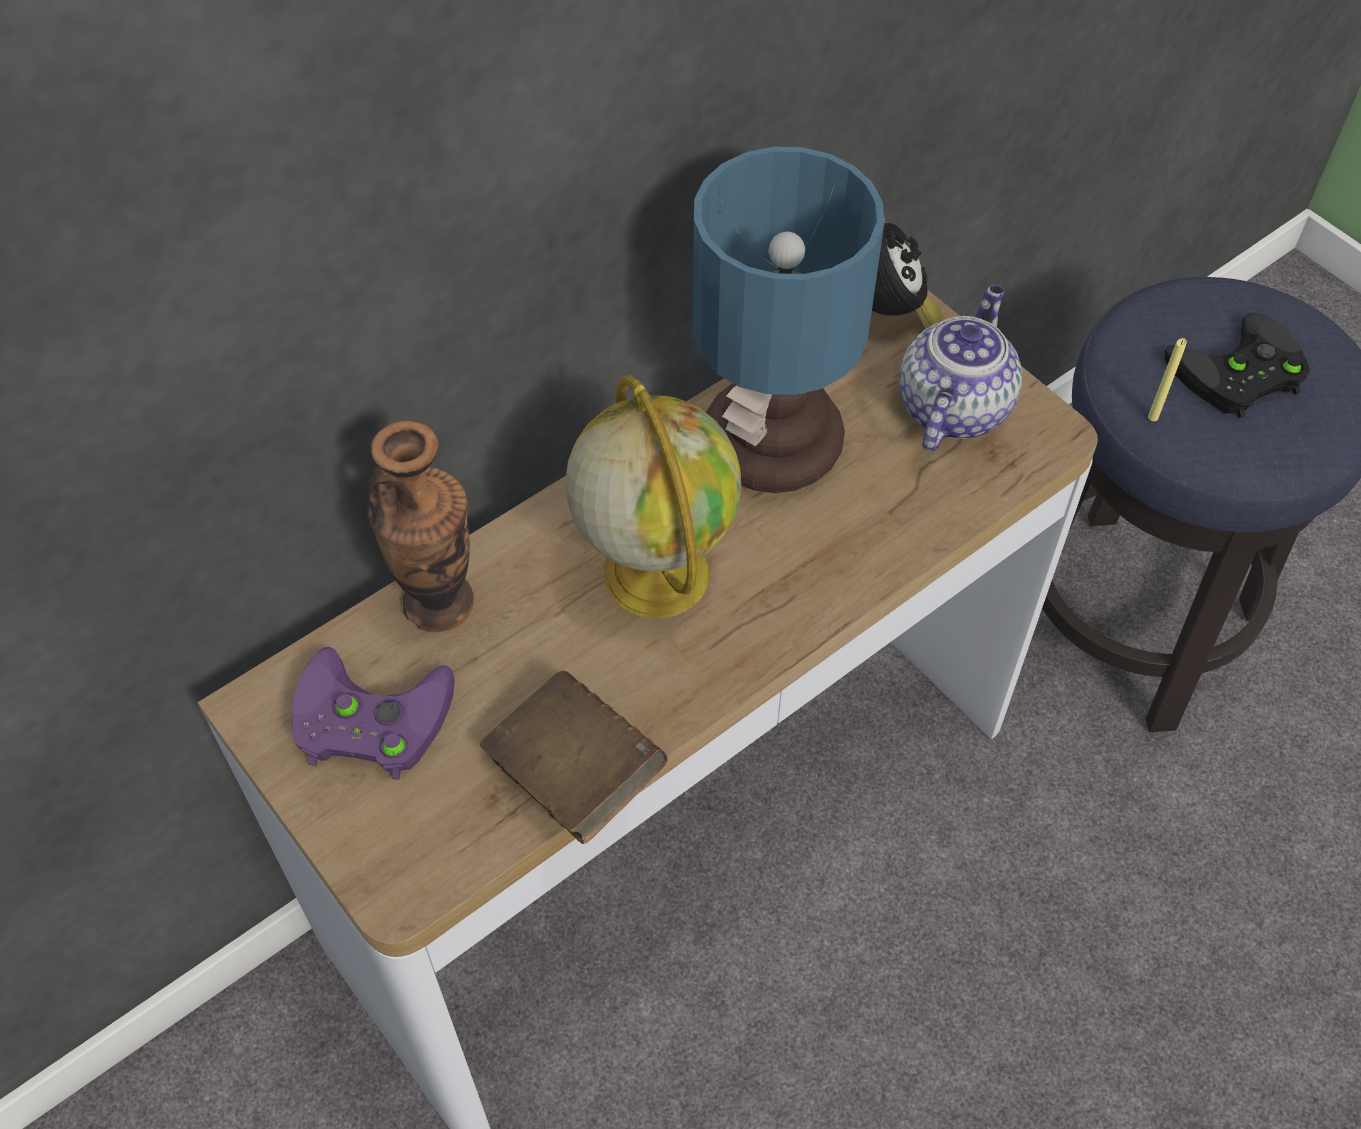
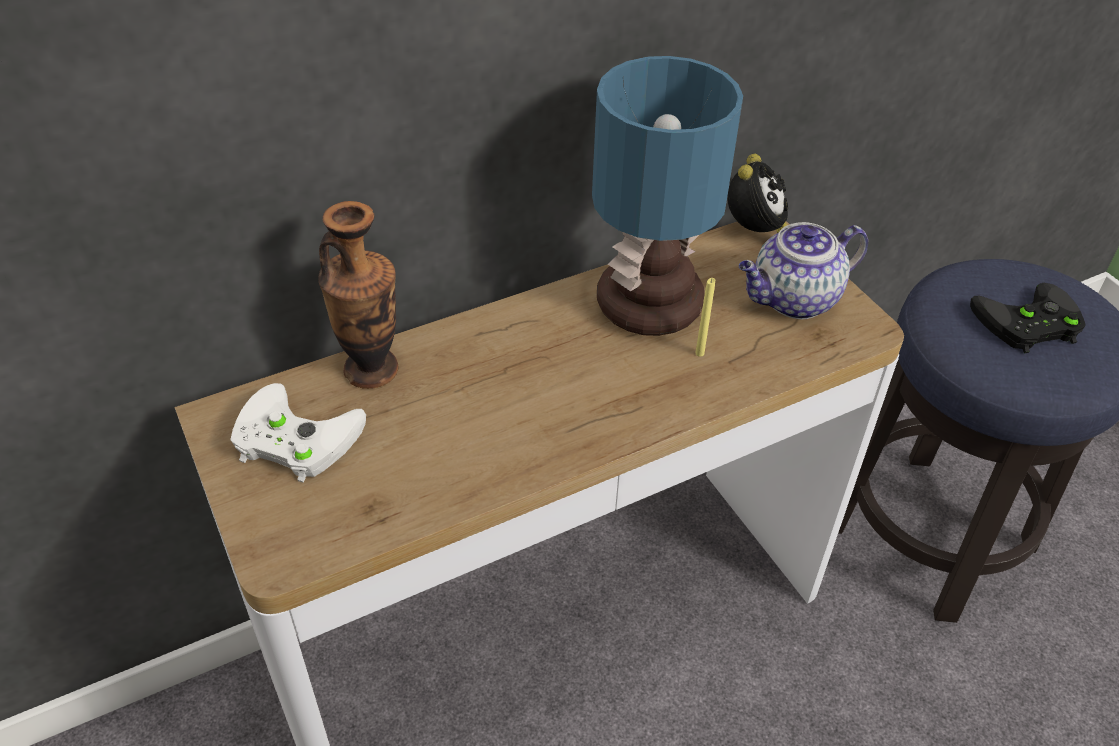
camera: 10 degrees right, 10 degrees down
purple game controller [292,647,455,780] -> white game controller [230,383,366,483]
brown book [480,671,668,844] -> none
globe [565,375,741,618] -> none
teapot [899,285,1022,451] -> teapot turned 150 degrees counterclockwise [739,222,868,320]
yellow candle [1148,338,1187,421] -> yellow candle moved to [696,278,715,357]

